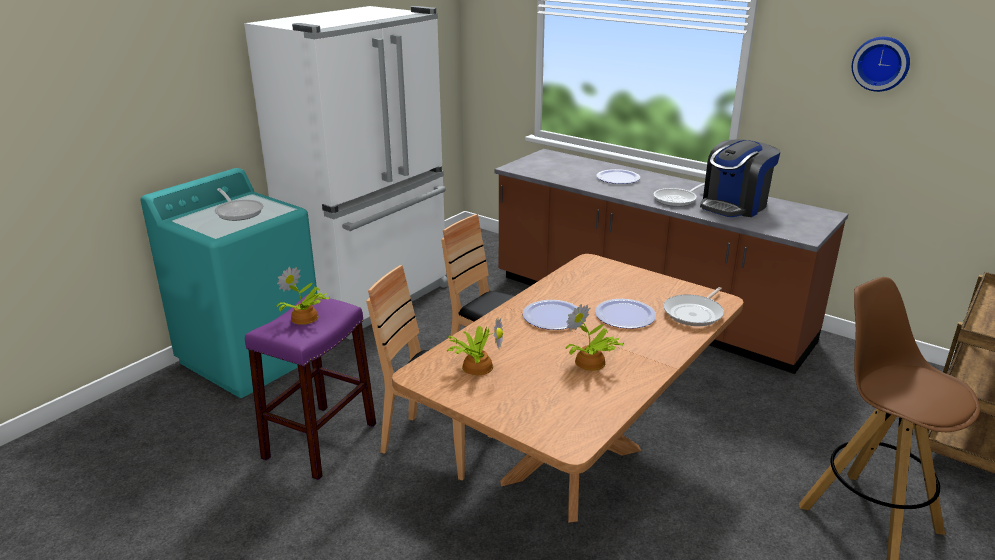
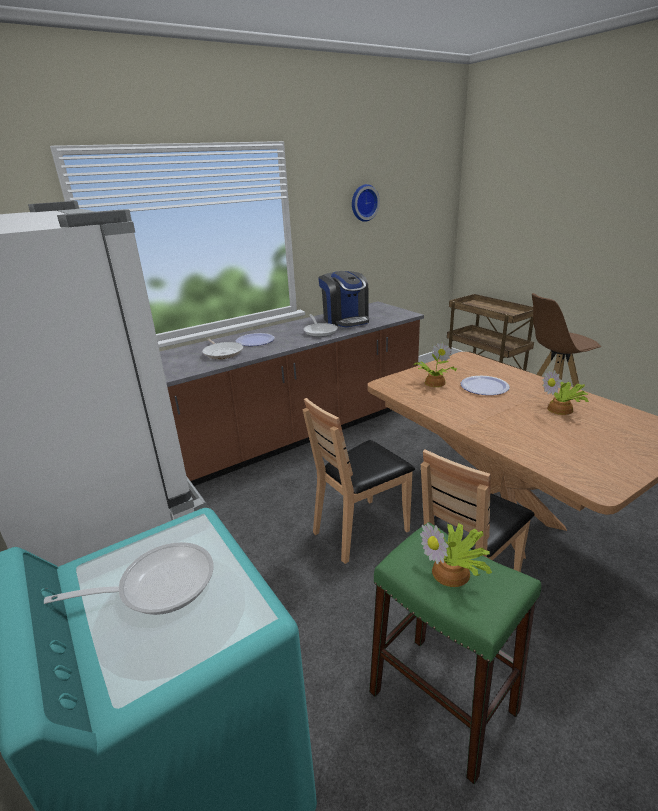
camera: 70 degrees left, 0 degrees up
purple stool [245,294,376,480] -> green stool [369,522,541,784]
potted plant [447,318,503,375] -> potted plant moved to [413,342,457,387]
plate [523,300,578,330] -> none
frying pan [663,287,724,326] -> frying pan moved to [202,339,243,359]

